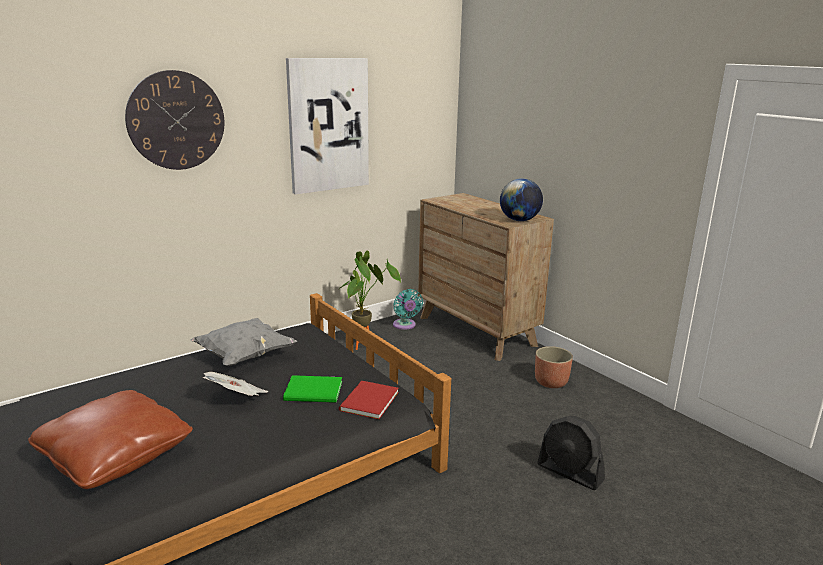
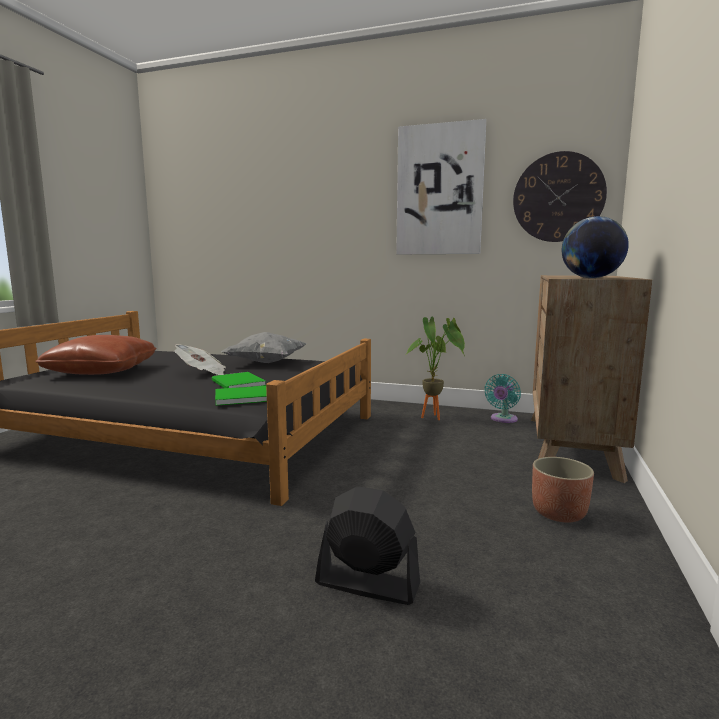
camera: 55 degrees right, 10 degrees down
wall clock [125,70,224,170] -> wall clock moved to [513,151,607,242]
red book [339,381,399,419] -> green book [215,386,267,406]
black fan [537,416,605,490] -> black fan turned 105 degrees clockwise [315,487,420,605]

